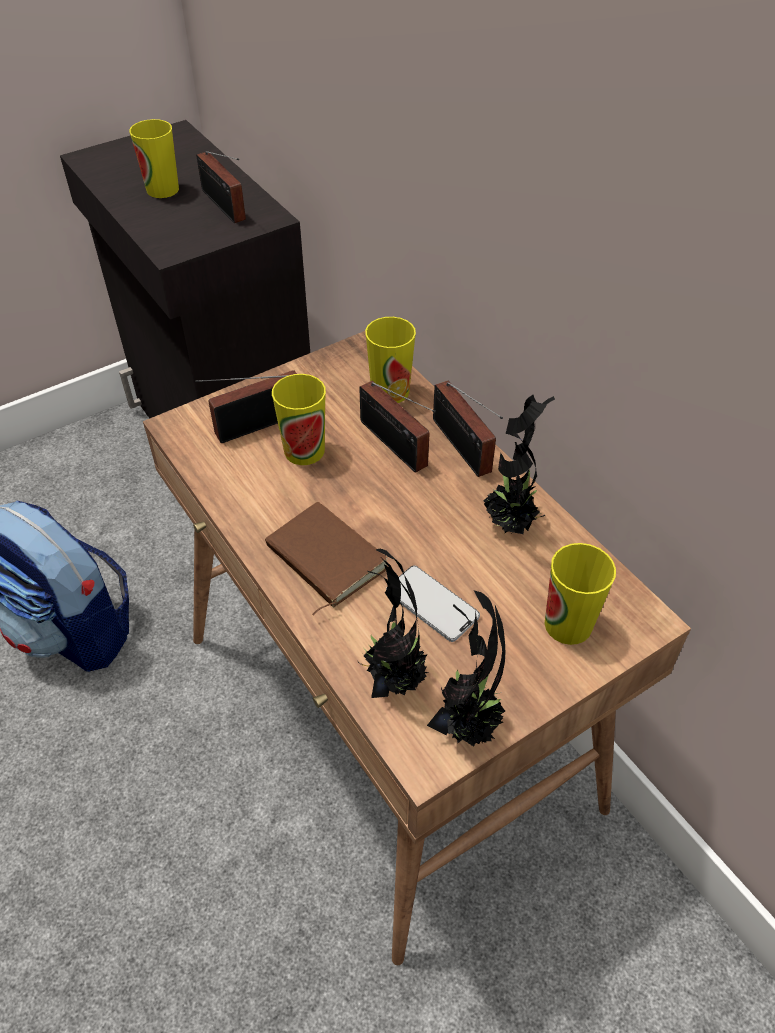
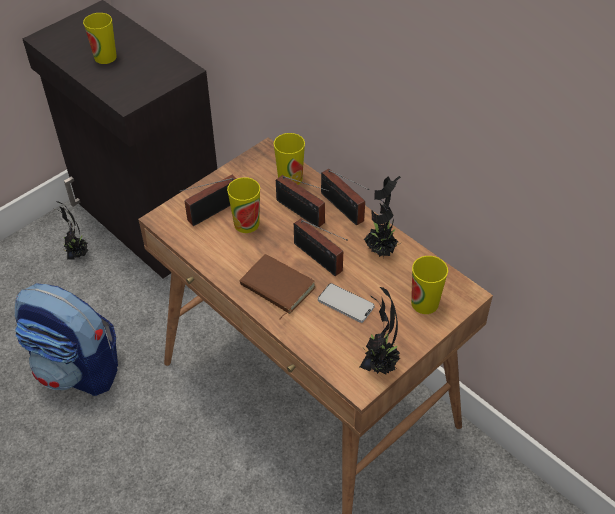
camera: 10 degrees left, 0 degrees up
radio [196,151,246,223] -> radio moved to [294,218,348,276]
potted plant [357,549,429,698] -> potted plant moved to [56,201,88,259]

